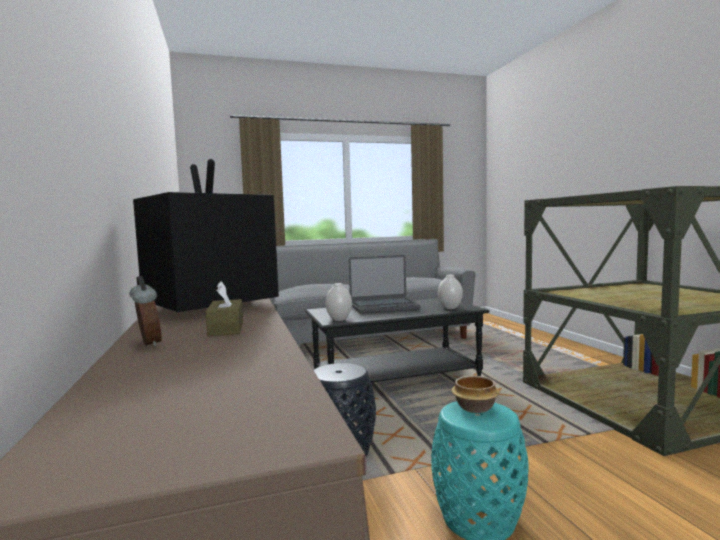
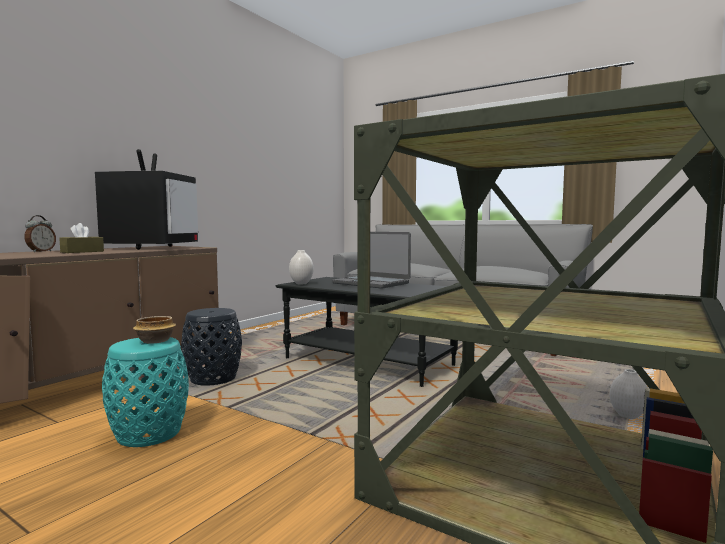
camera: 50 degrees right, 0 degrees up
white vase [438,275,463,309] -> white vase moved to [610,369,648,419]

